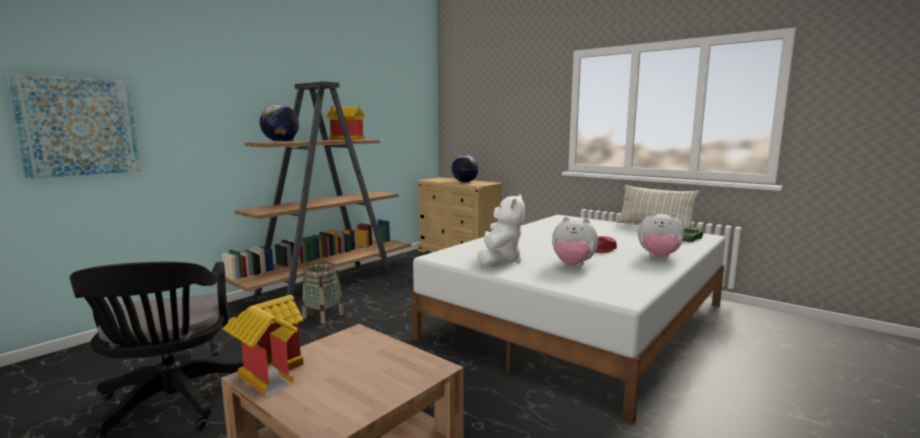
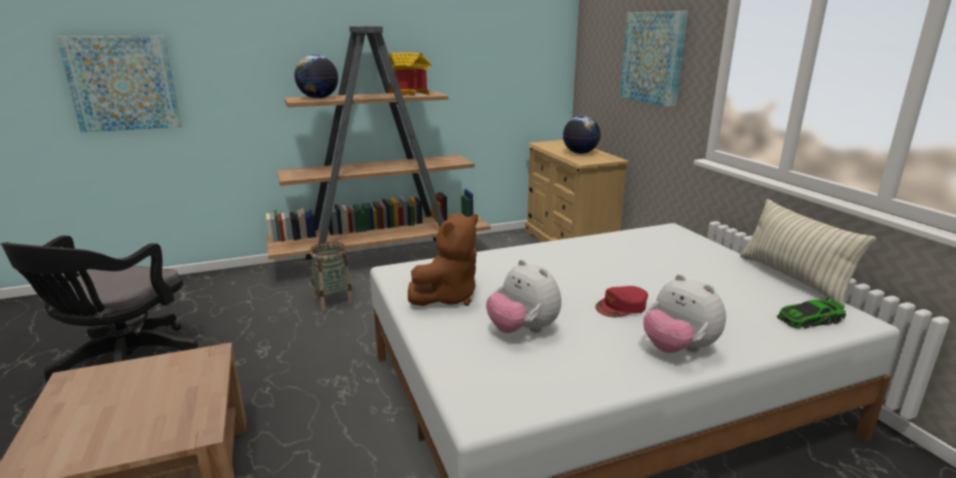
camera: 30 degrees right, 10 degrees up
toy house [222,295,304,396] -> none
white plush toy [477,194,525,267] -> brown plush toy [408,214,478,306]
none -> picture [620,11,688,107]

